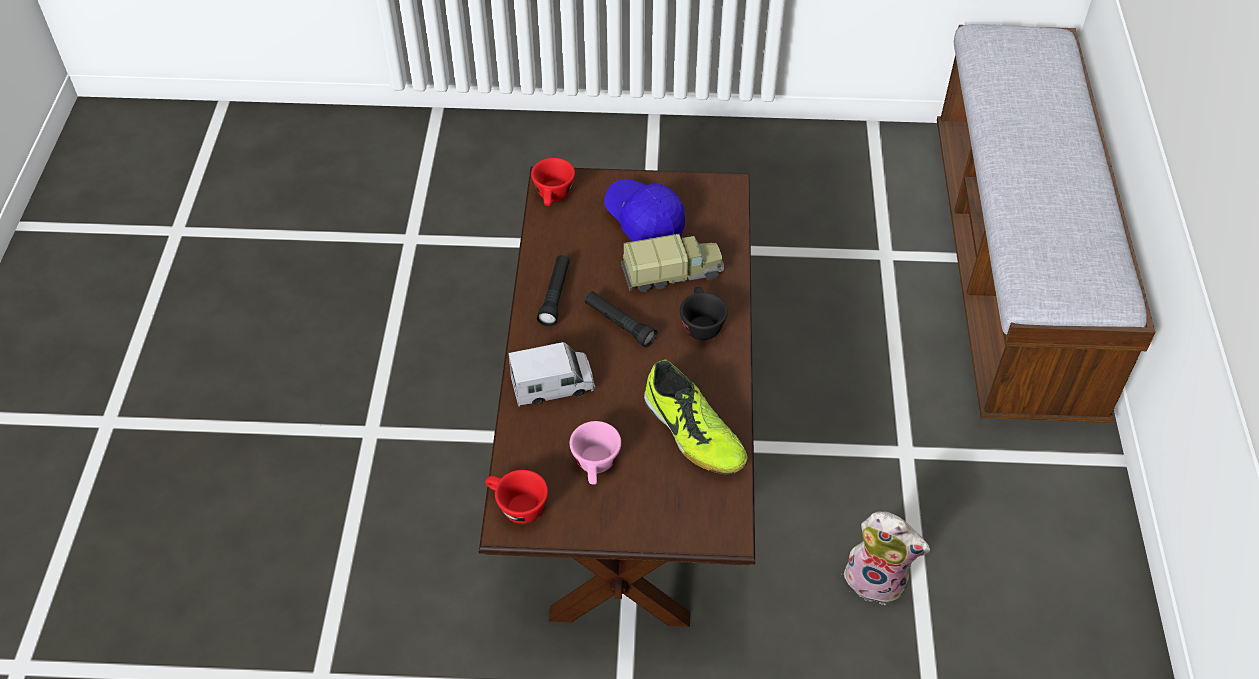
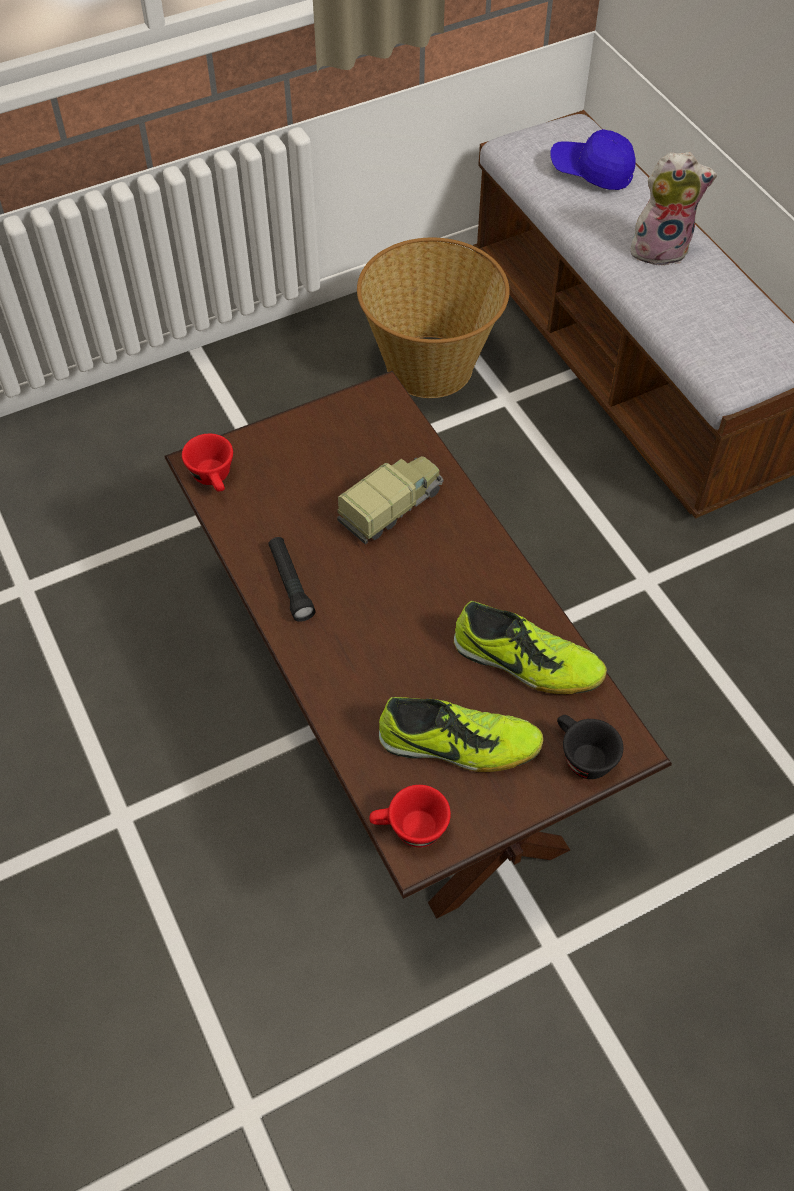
camera: 30 degrees left, 5 degrees up
toy truck [508,342,595,407] -> none
pink cup [570,421,621,485] -> shoe [379,697,543,772]
black flashlight [585,291,657,348] -> none
blue cap [604,179,685,241] -> blue cap moved to [550,129,636,190]
black cup [680,287,728,340] -> black cup moved to [557,715,623,779]
plush toy [844,511,930,605] -> plush toy moved to [630,152,717,266]
none -> basket [357,238,510,398]

